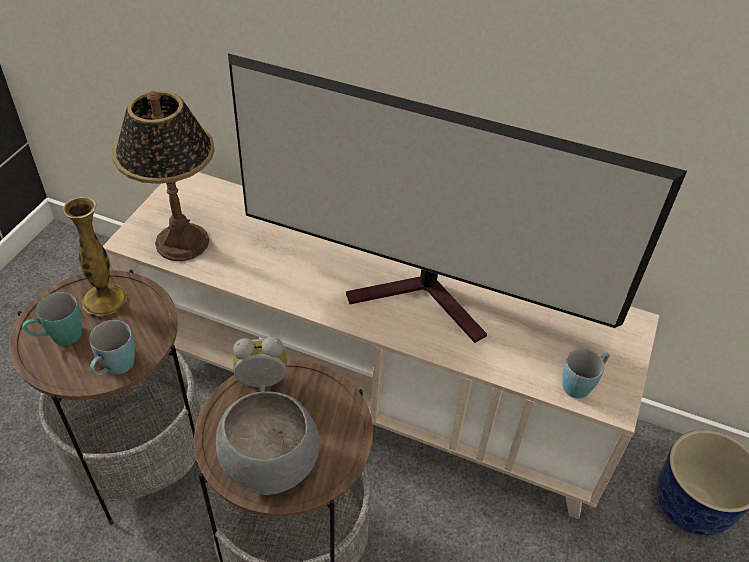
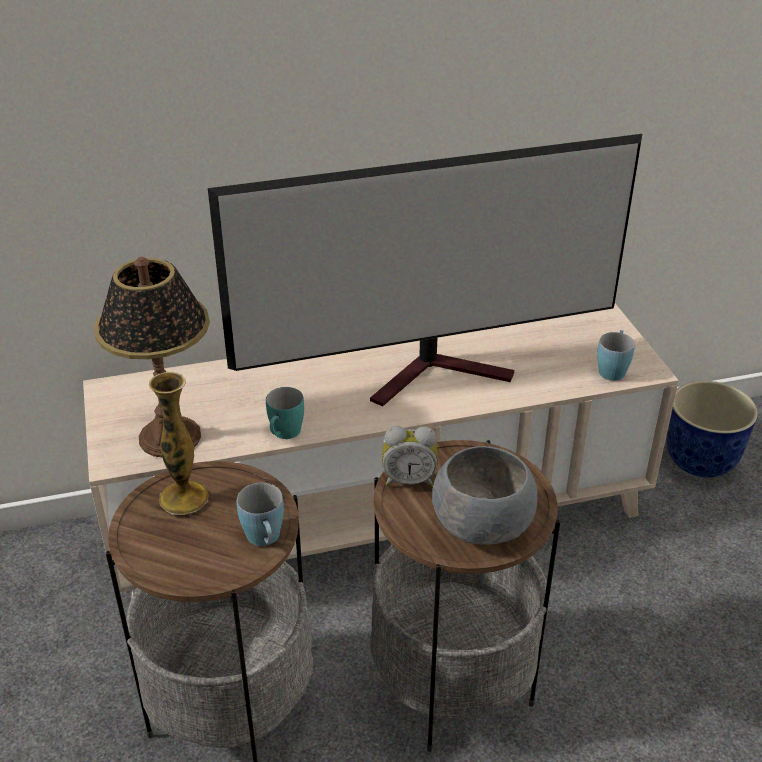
camera: 35 degrees left, 10 degrees down
turquoise mug [22,292,82,345] -> turquoise mug moved to [266,387,304,439]
alarm clock [233,337,287,392] -> alarm clock turned 135 degrees counterclockwise [382,426,438,487]

